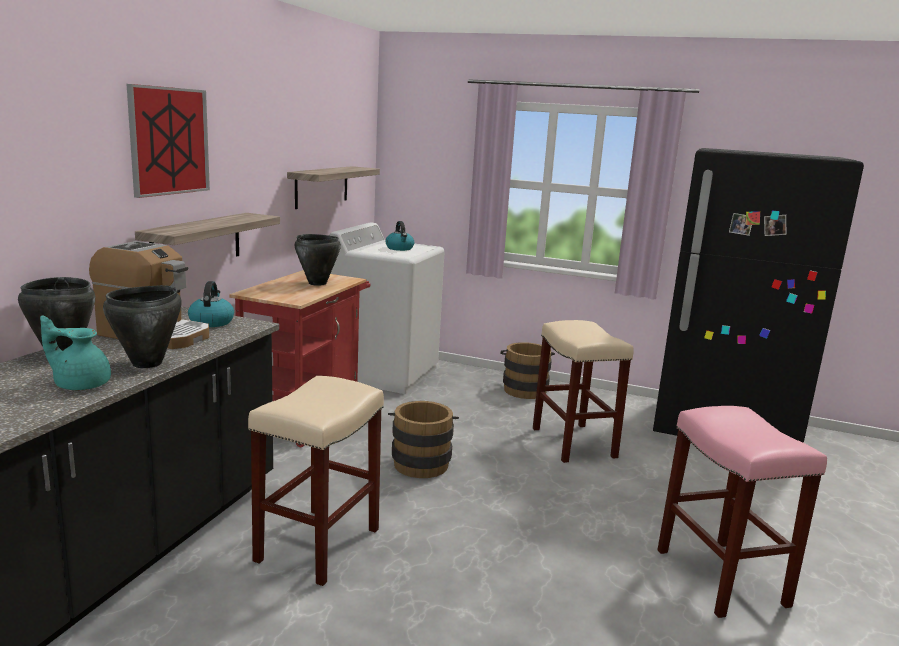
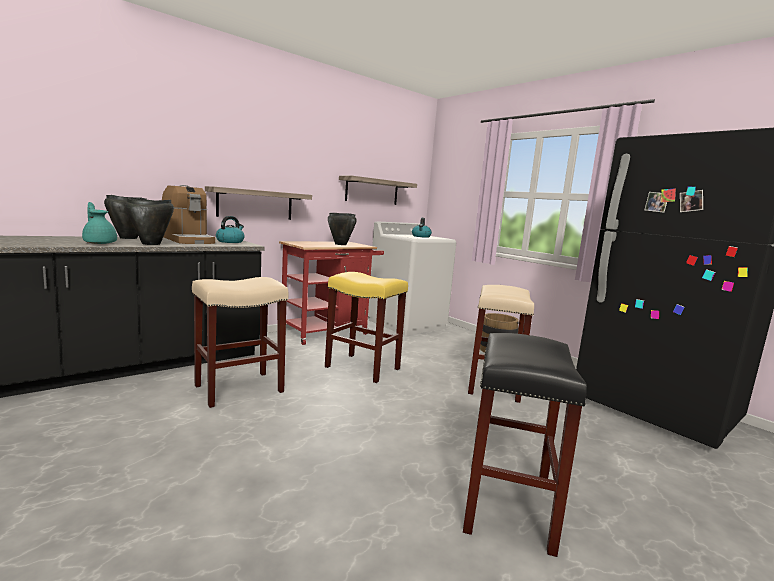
camera: 30 degrees right, 5 degrees down
picture [127,84,210,198] -> none
brown bucket [388,401,459,478] -> yellow stool [325,272,408,383]
pink stool [657,406,827,618] -> black stool [463,333,587,557]

